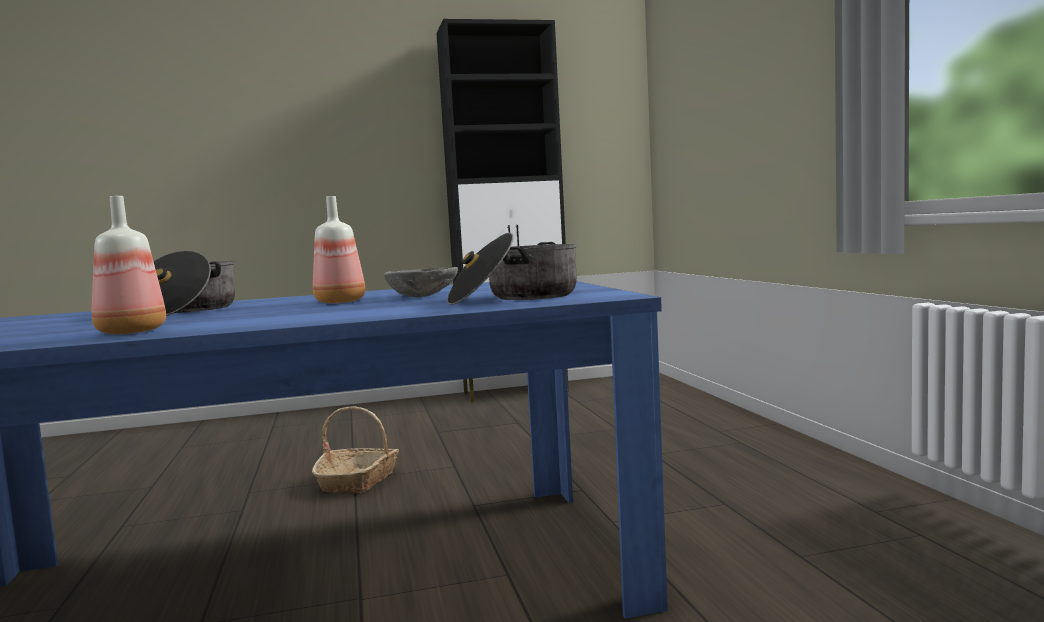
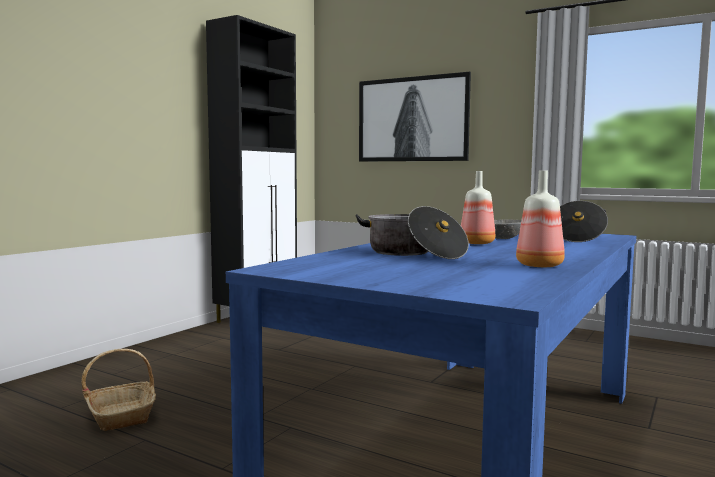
camera: 45 degrees left, 0 degrees up
basket [312,407,399,494] -> basket moved to [81,349,156,431]
none -> picture [359,72,471,161]

